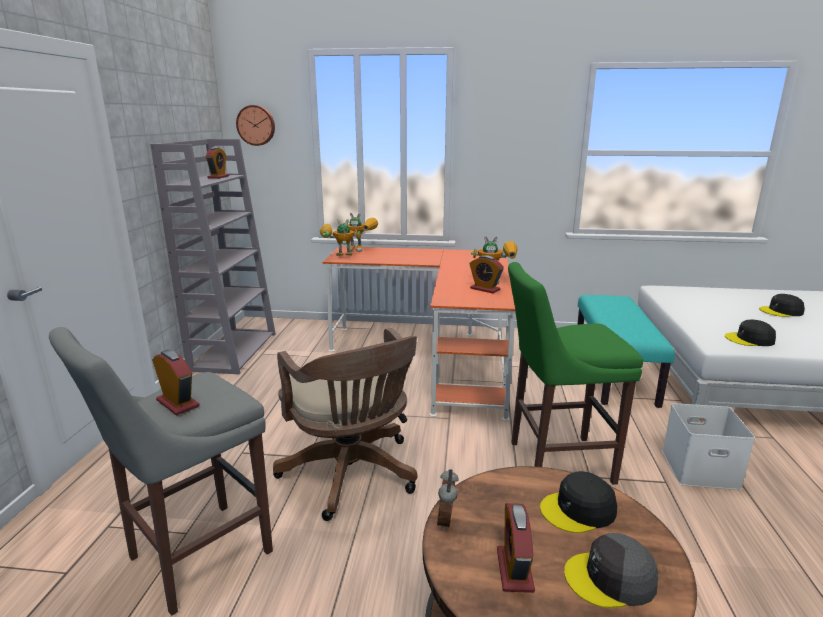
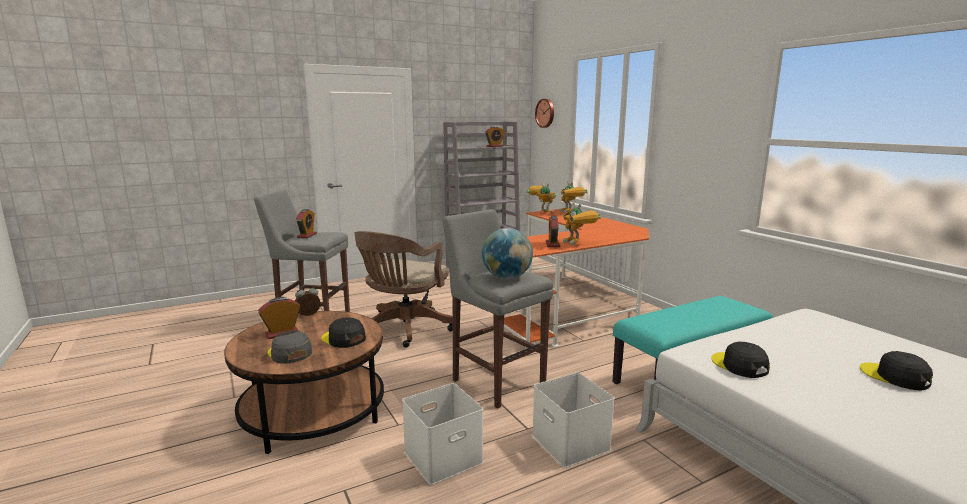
camera: 55 degrees right, 5 degrees down
green stool [508,262,643,485] -> grey stool [443,209,554,409]
none -> white storage box [402,383,484,485]
none -> globe [482,228,533,279]

